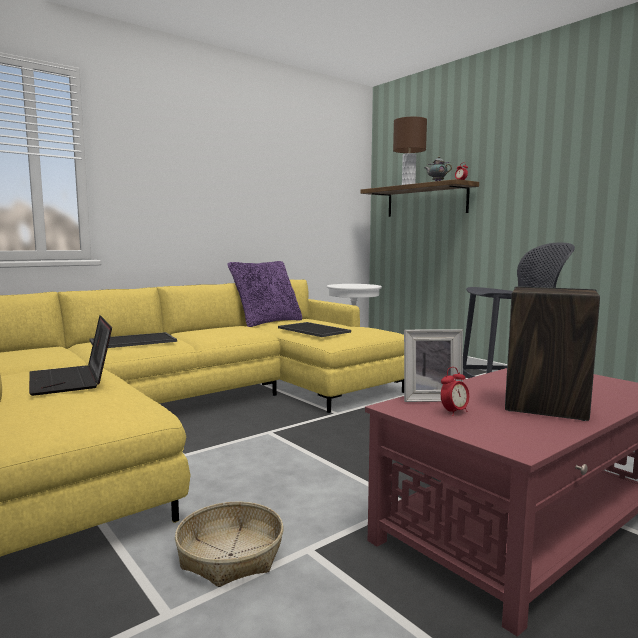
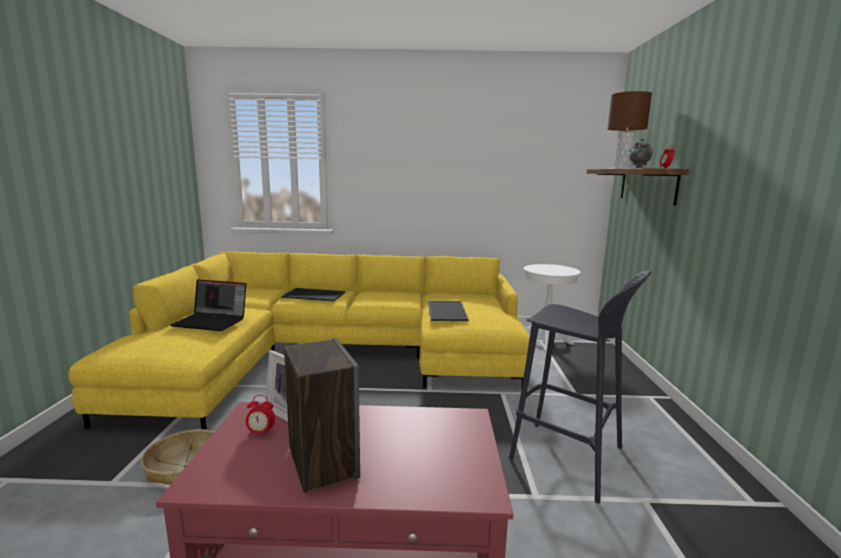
camera: 40 degrees right, 5 degrees up
laptop [29,315,112,396] -> laptop turned 90 degrees counterclockwise [170,279,246,331]
purple pillow [227,261,302,327] -> none

